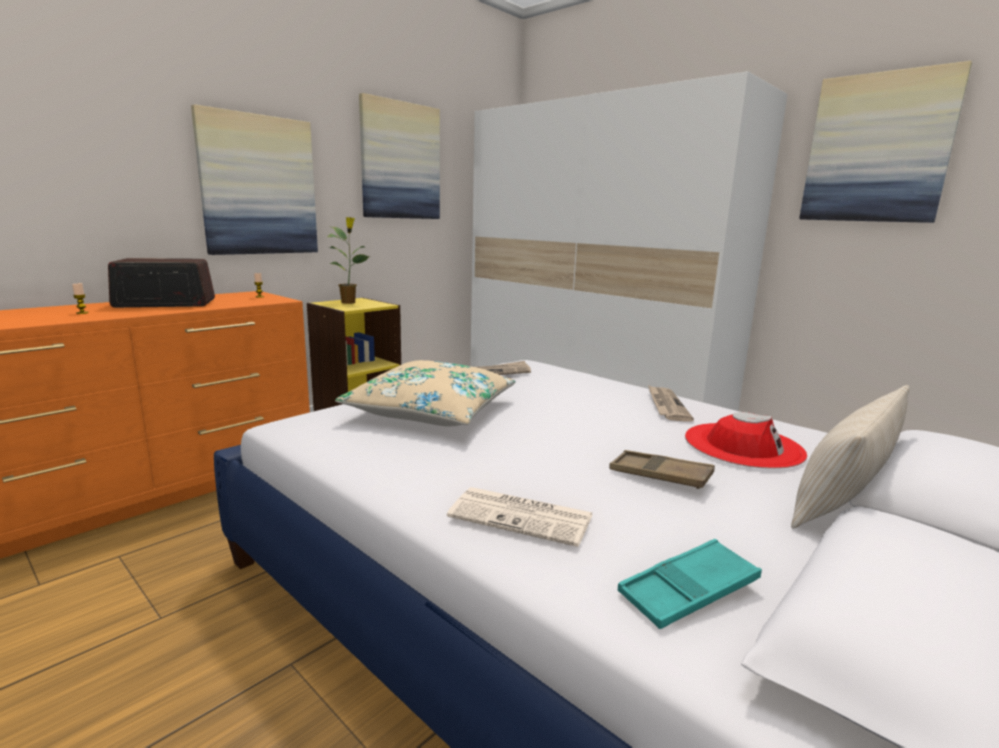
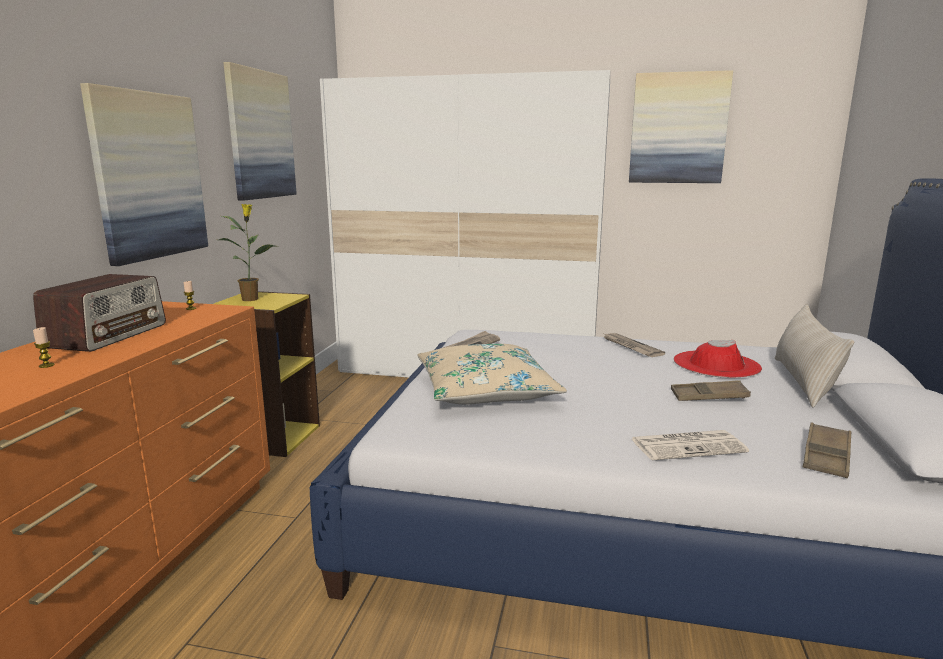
camera: 30 degrees left, 0 degrees up
radio [108,258,215,308] -> radio turned 150 degrees clockwise [33,274,166,352]
turquoise tray [618,539,762,629] -> brown tray [803,422,852,478]

